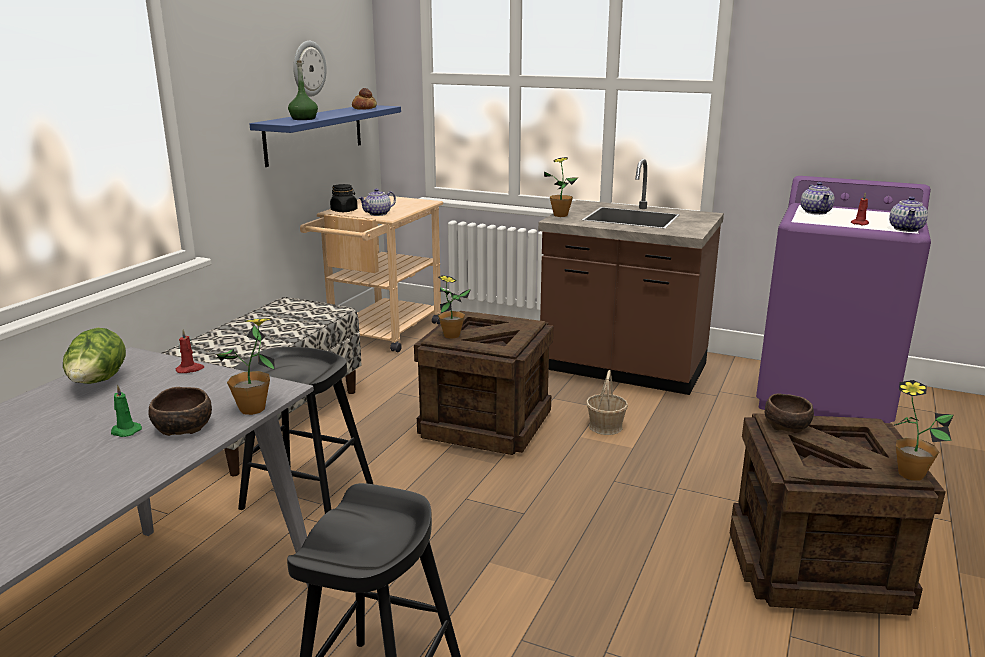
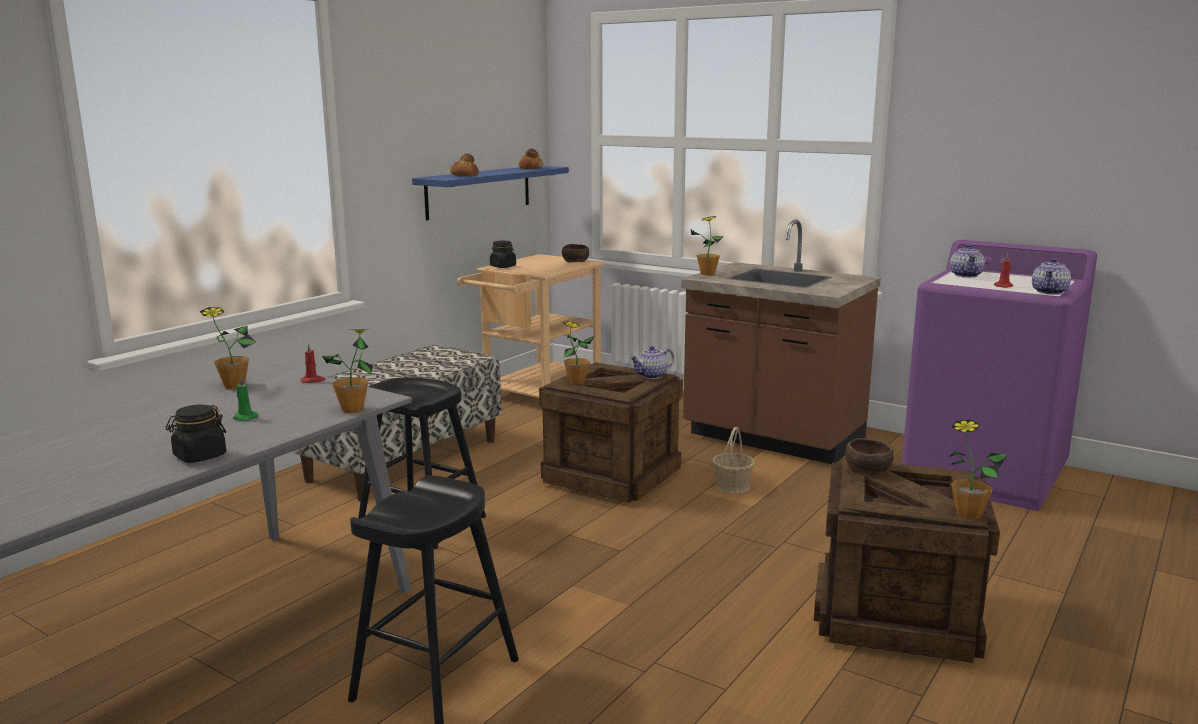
camera: 10 degrees right, 5 degrees down
lettuce [63,328,126,384] -> potted plant [200,307,256,389]
brown bowl [148,387,212,436] -> brown bowl moved to [562,244,589,263]
green bottle [288,60,318,120] -> bread [450,153,479,176]
wall clock [293,41,327,96] -> none
teapot [358,188,396,216] -> teapot moved to [630,346,674,379]
none -> black jar [165,404,226,463]

